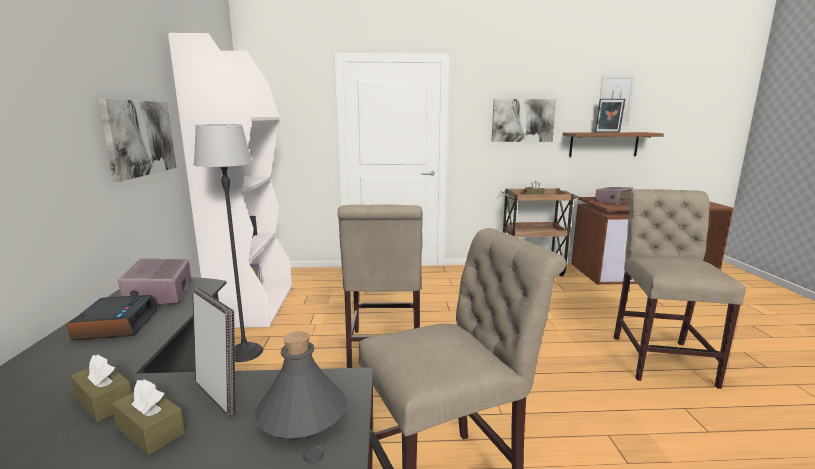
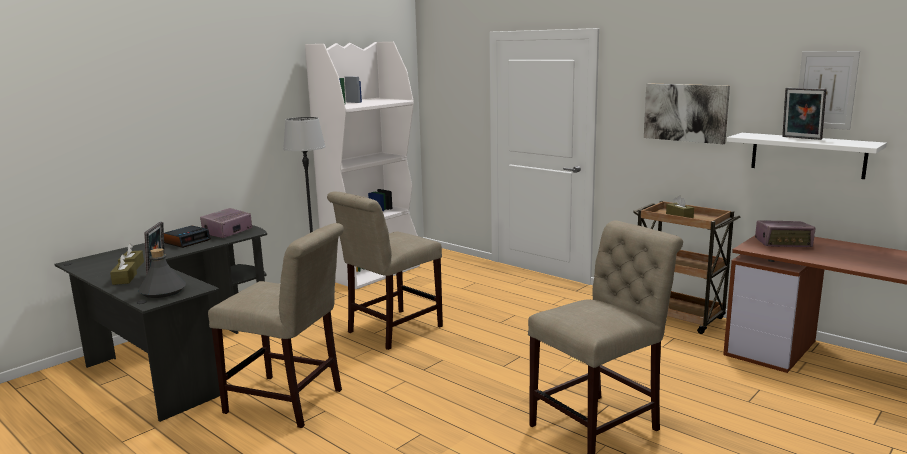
camera: 45 degrees right, 0 degrees up
picture [98,98,176,182] -> none
brown shelf [562,132,664,157] -> white shelf [727,133,887,179]

